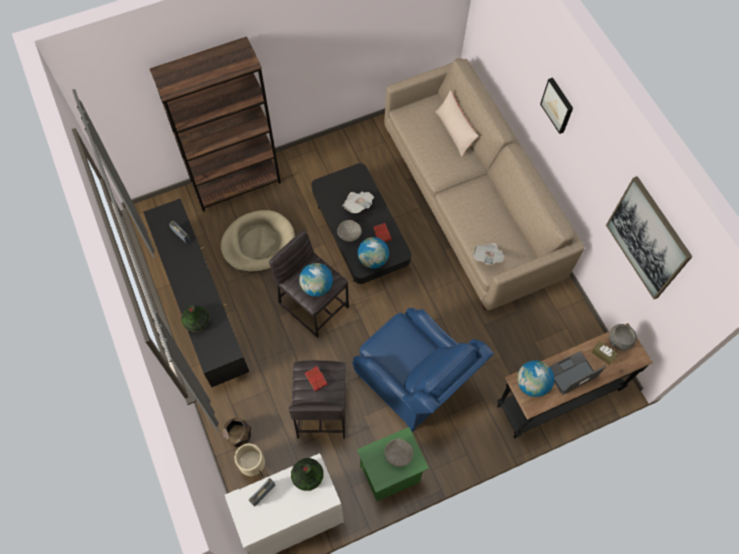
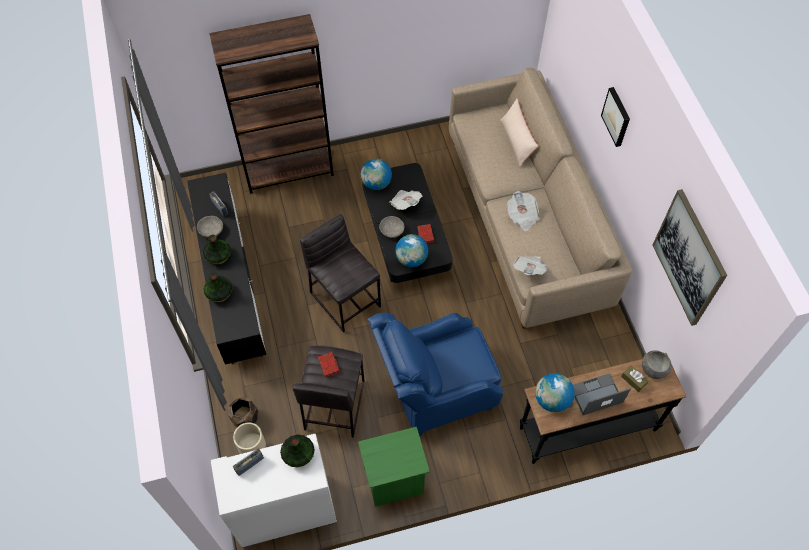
camera: 10 degrees right, 5 degrees down
beige dog bed [221,210,295,273] -> none
globe [299,263,333,297] -> globe moved to [361,159,392,190]
blue armchair [352,308,494,432] -> blue armchair turned 105 degrees clockwise [368,313,503,436]
grey bowl [384,439,413,467] -> grey bowl moved to [197,216,223,238]
none -> vase [203,235,231,265]
none -> newspaper [507,191,540,231]

